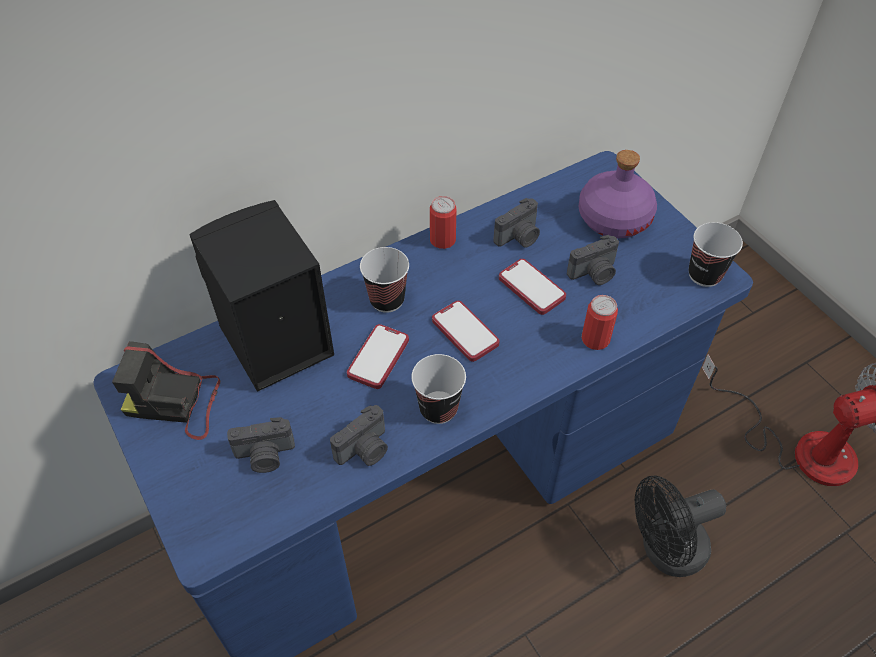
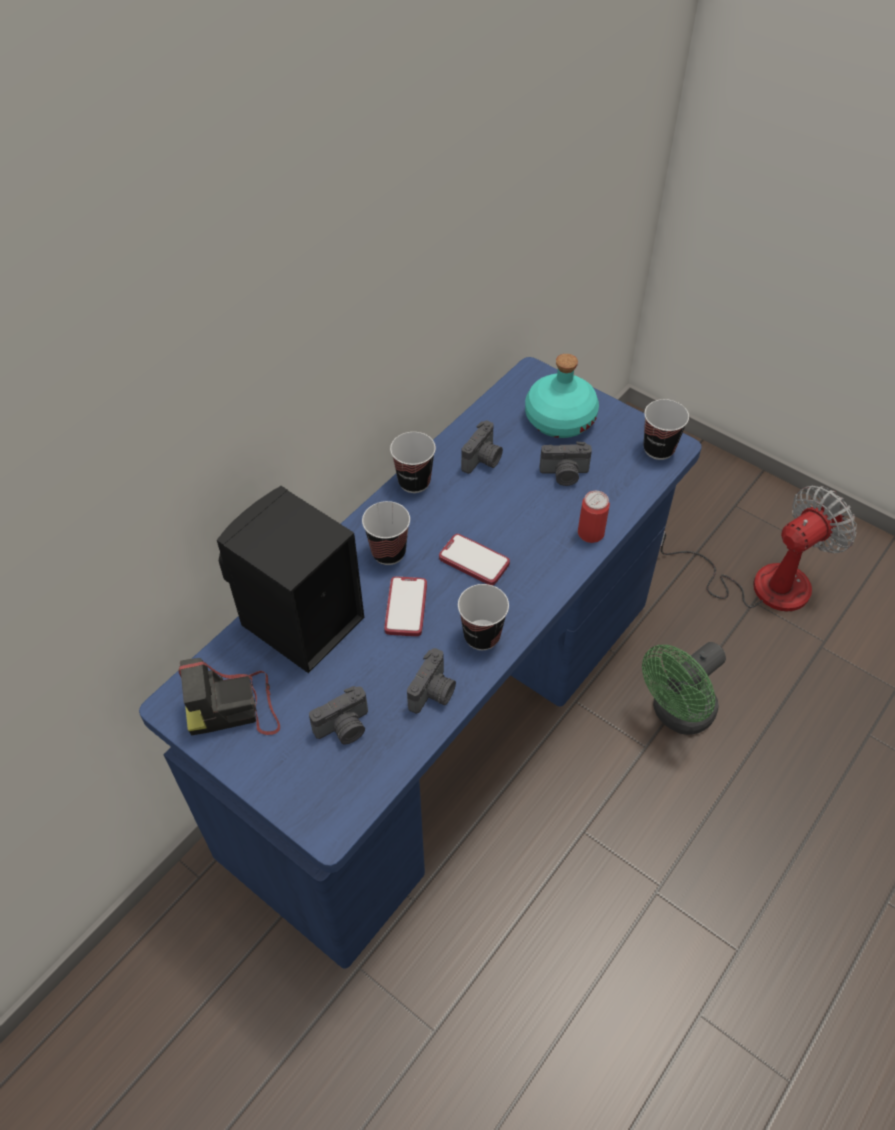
camera: 20 degrees left, 0 degrees up
can [430,196,457,249] -> cup [390,432,436,493]
phone [499,259,566,315] -> none
camera [567,235,619,285] -> camera turned 45 degrees clockwise [540,442,592,486]
purple bottle [578,150,657,238] -> turquoise bottle [525,354,599,438]
black fan [635,476,726,577] -> green fan [642,642,726,735]

